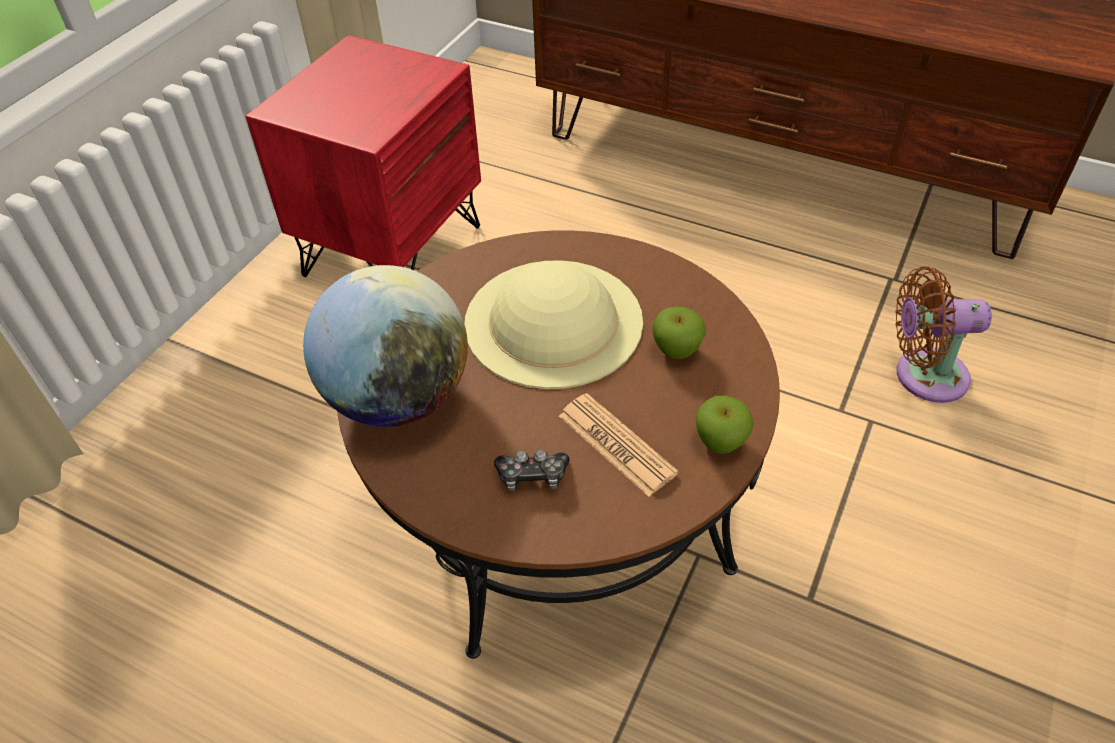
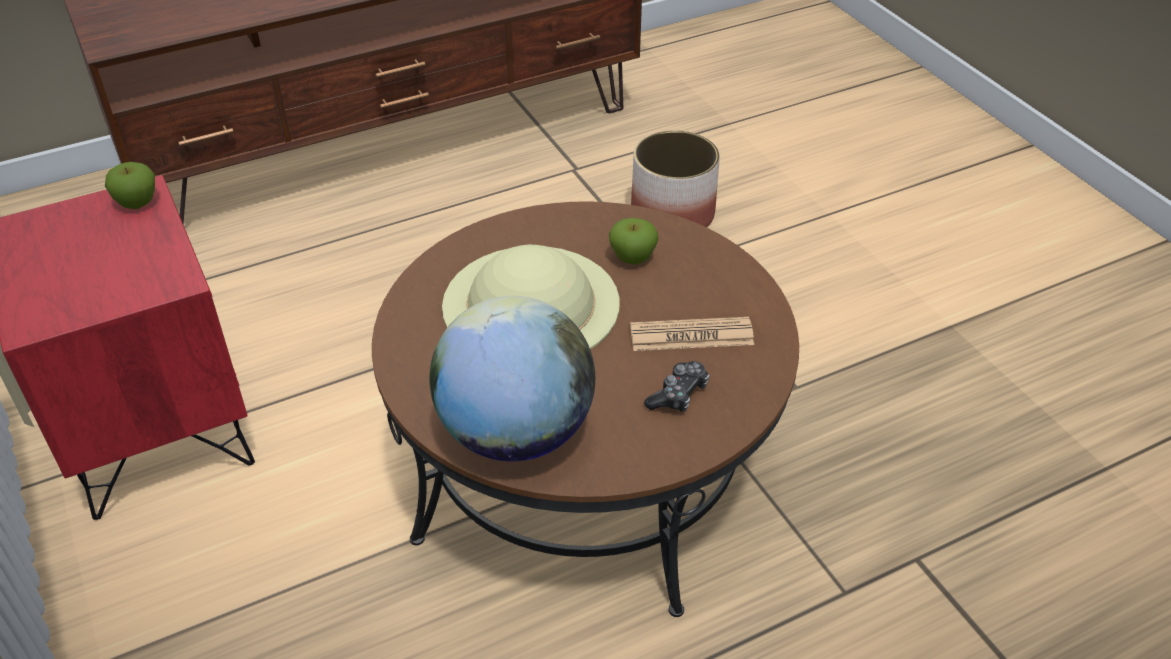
camera: 55 degrees left, 5 degrees down
apple [695,396,754,454] -> apple moved to [105,162,155,209]
brown fan [895,266,992,403] -> planter [631,130,720,227]

